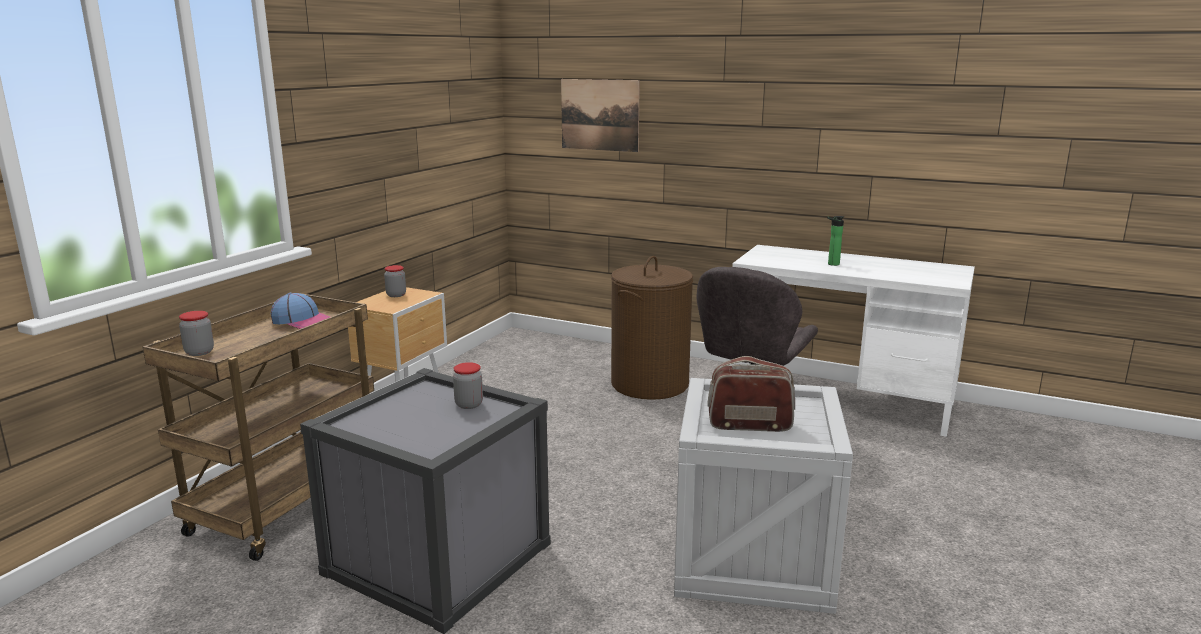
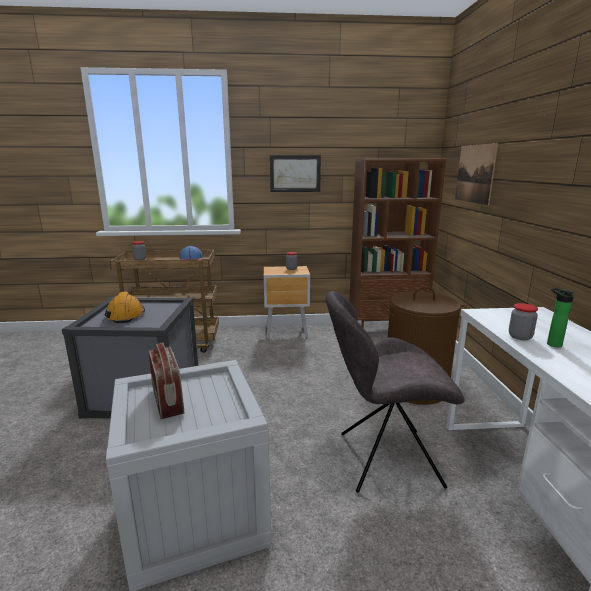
camera: 60 degrees right, 0 degrees up
jar [453,362,483,409] -> jar moved to [509,303,538,340]
none -> orange hard hat [105,292,145,323]
none -> picture [270,155,321,192]
none -> brown bookcase [349,159,446,328]

